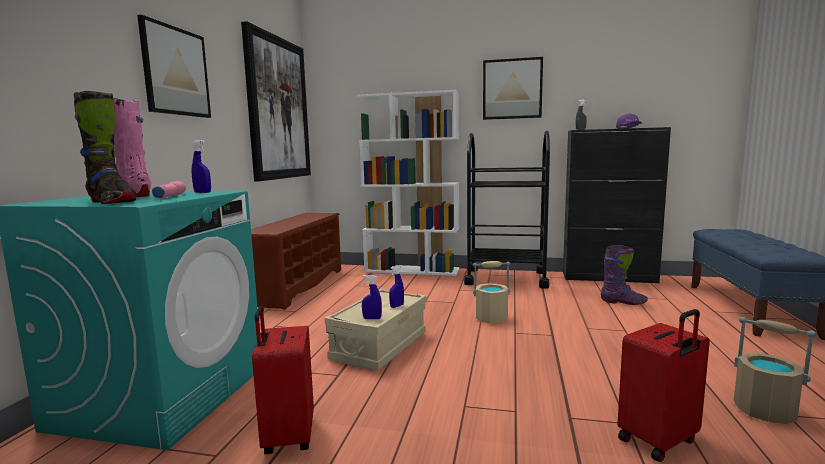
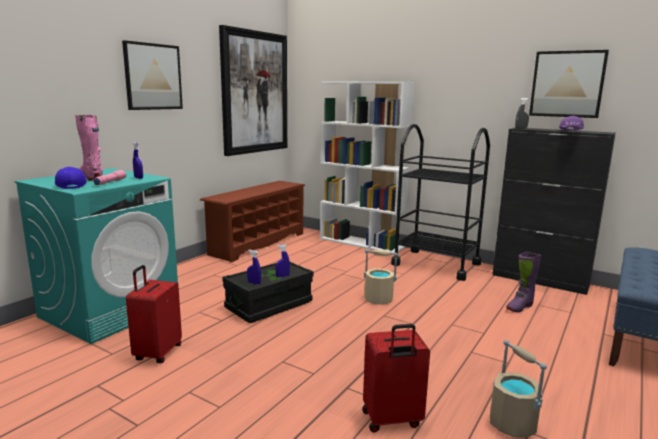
camera: 20 degrees right, 5 degrees up
black boot [74,91,137,204] -> blue cap [55,167,87,189]
beige storage box [325,289,426,371] -> black storage box [222,262,313,323]
picture [483,57,543,120] -> picture moved to [529,50,609,118]
purple boot [601,245,648,305] -> purple boot turned 105 degrees clockwise [506,252,541,312]

